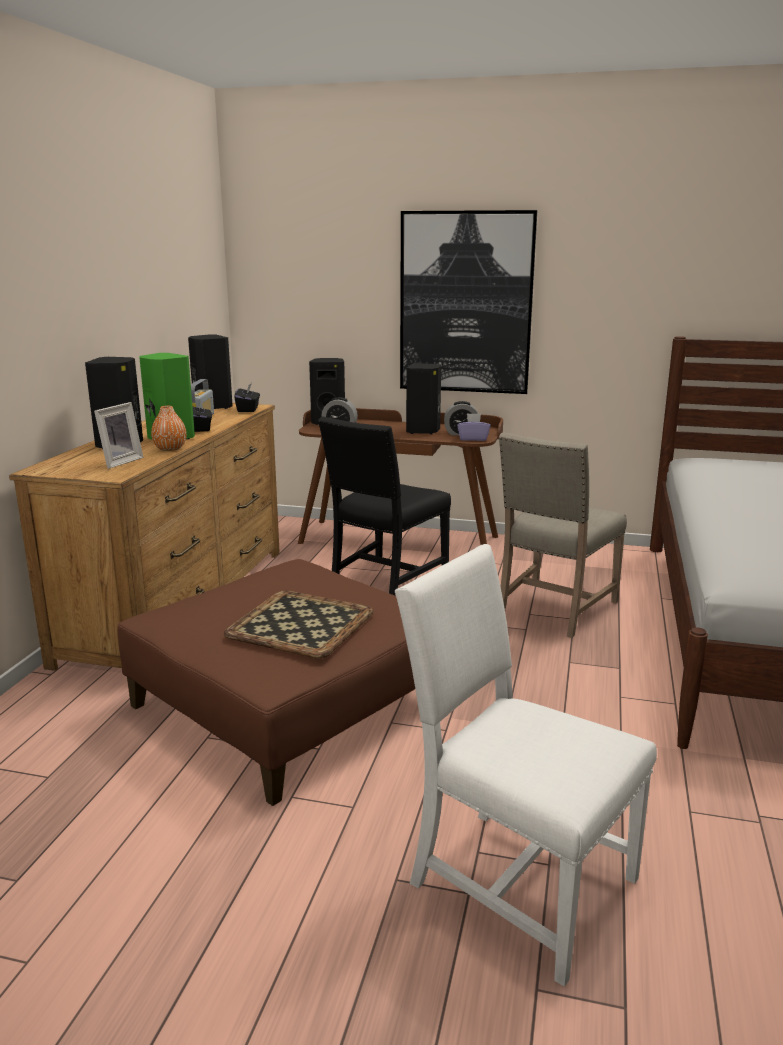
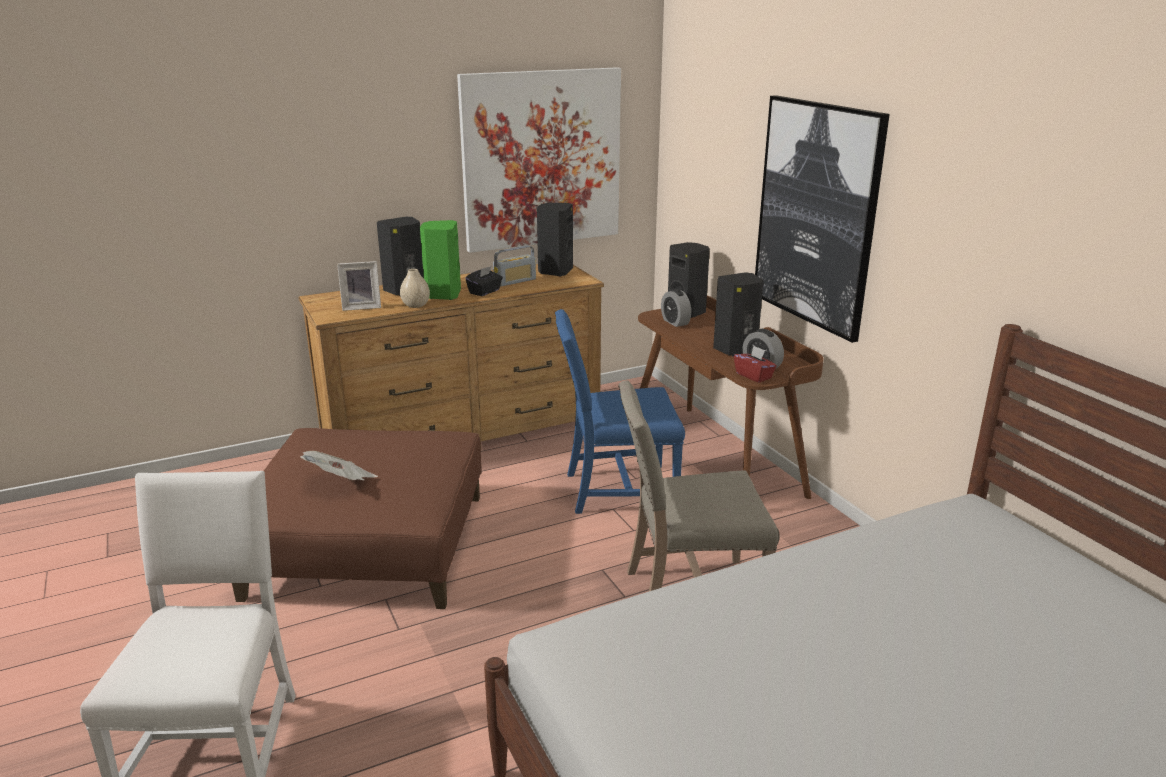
camera: 50 degrees right, 5 degrees up
orange vase [151,406,187,451] -> beige vase [400,269,430,308]
tray [224,590,374,658] -> newspaper [300,451,378,481]
black tissue box [234,383,260,412] -> none
black chair [318,417,451,596] -> blue chair [555,309,685,514]
purple tissue box [457,413,491,441] -> red tissue box [734,346,777,383]
none -> picture [457,67,621,253]

